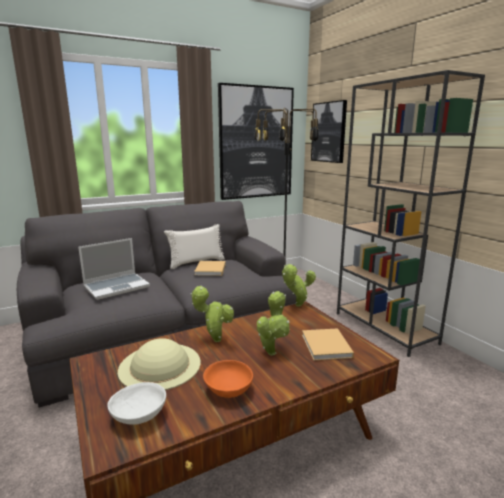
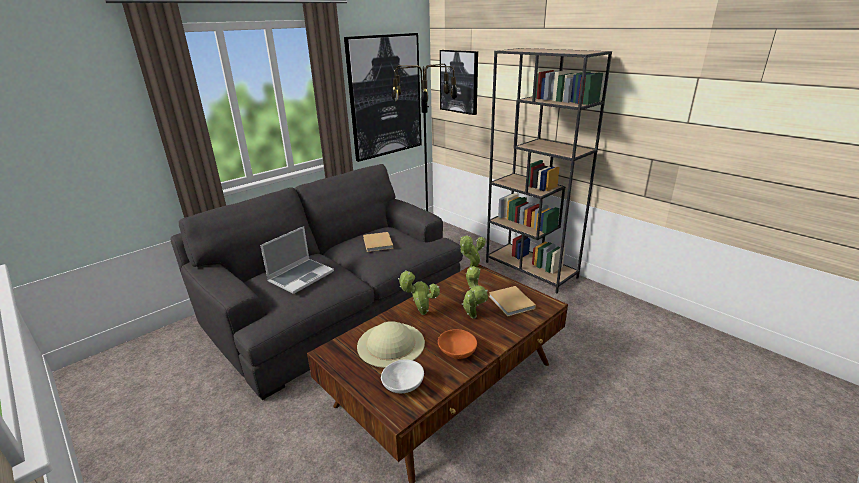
camera: 15 degrees left, 10 degrees up
white pillow [164,224,225,269] -> none

